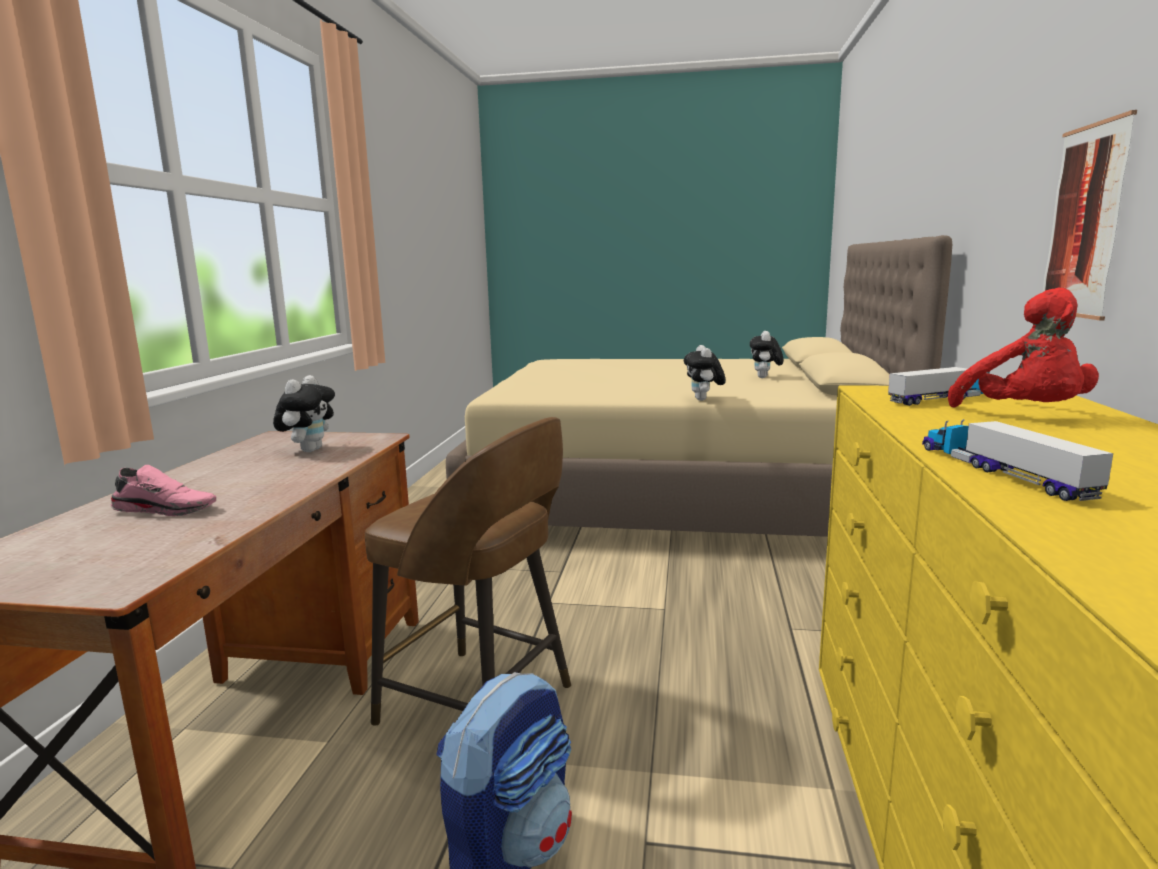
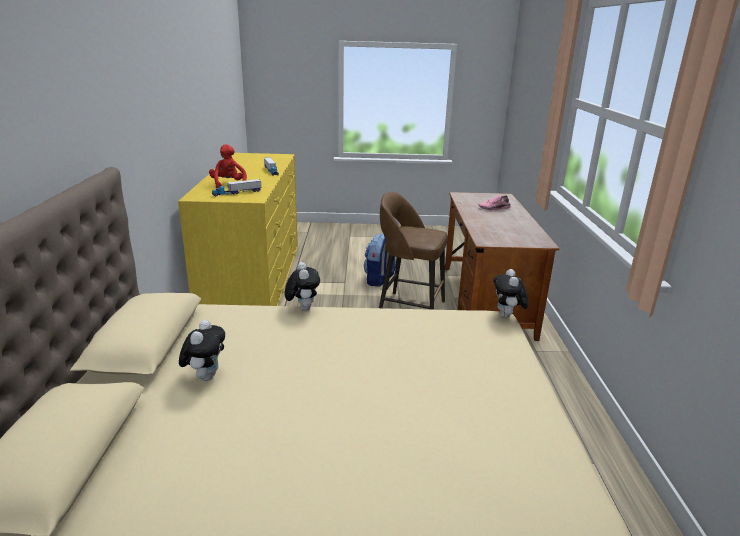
camera: 170 degrees right, 10 degrees up
plush toy [273,375,335,452] -> plush toy moved to [493,269,529,318]
picture [1043,110,1137,320] -> none

